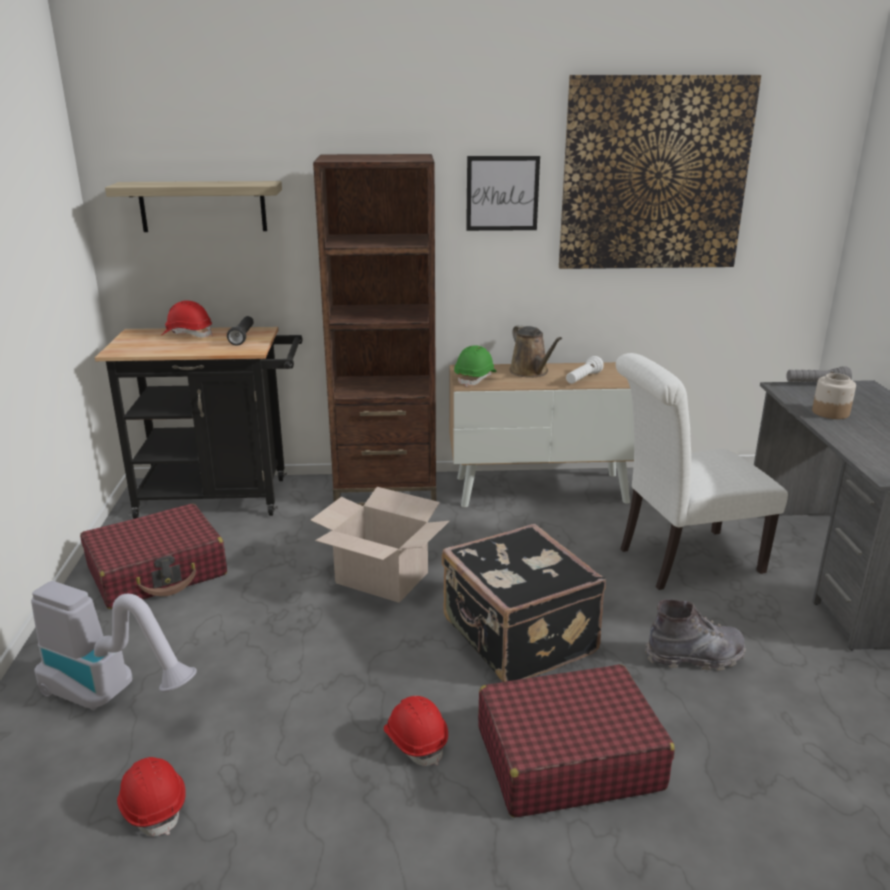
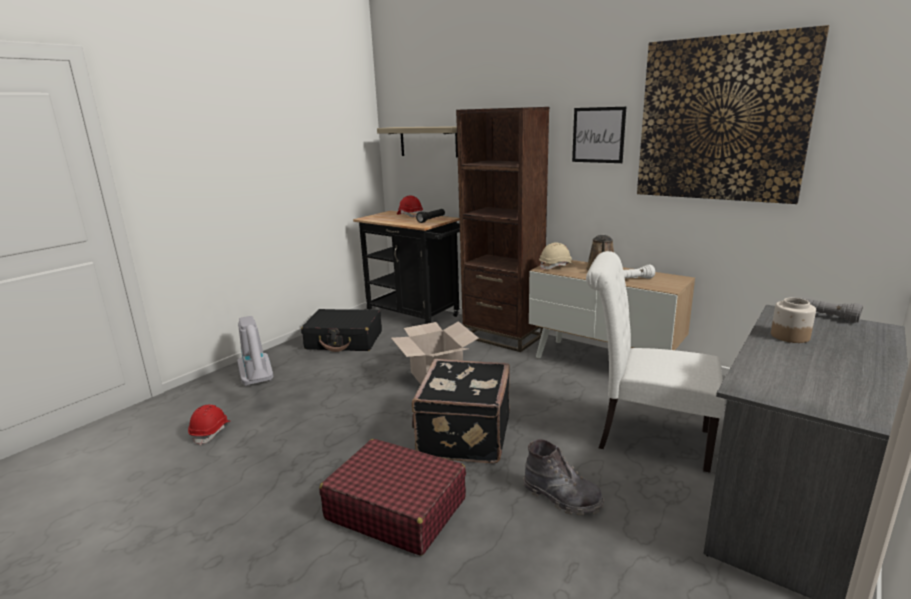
camera: 40 degrees right, 5 degrees down
red suitcase [80,504,227,609] -> black suitcase [301,309,382,352]
red hard hat [384,696,448,766] -> none
green hard hat [454,345,496,387] -> beige hard hat [539,242,574,270]

